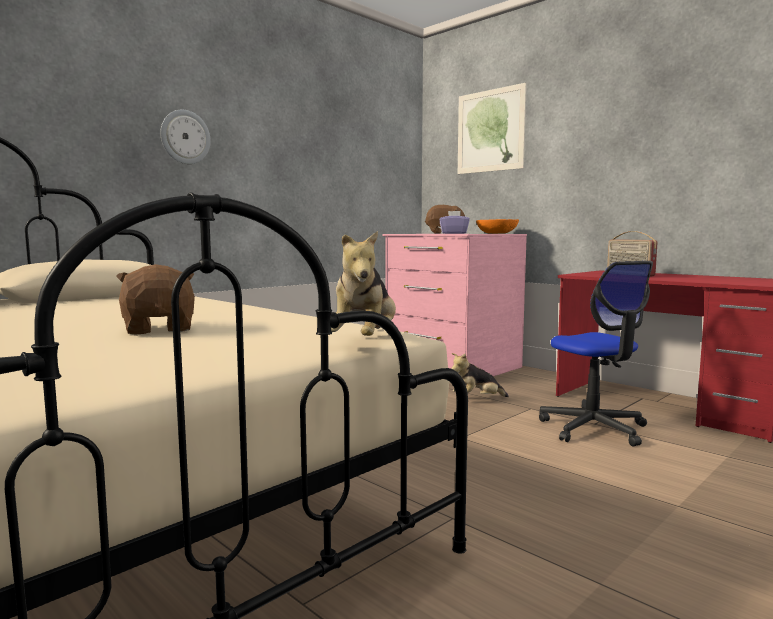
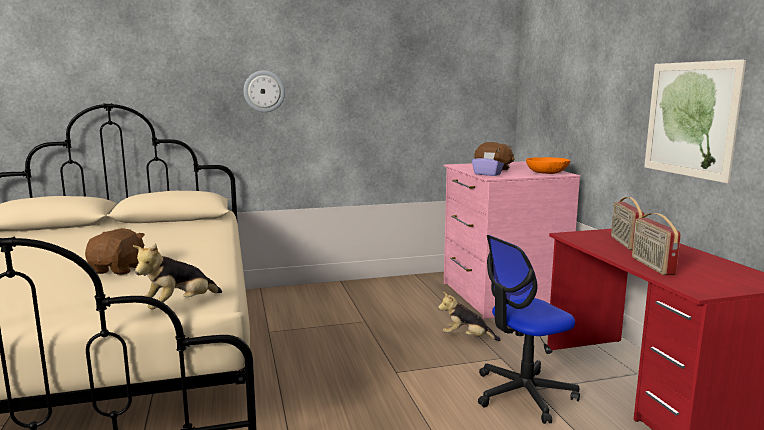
camera: 30 degrees right, 5 degrees up
picture [458,83,527,174] -> picture moved to [644,59,746,183]
office chair [539,261,653,447] -> office chair turned 60 degrees clockwise [478,235,580,424]
none -> radio [632,213,681,275]

